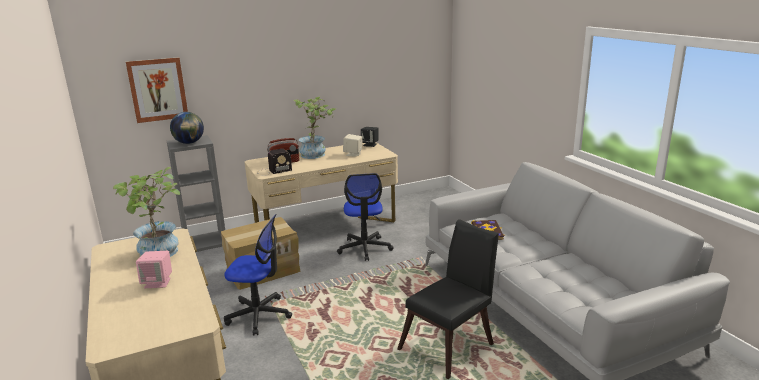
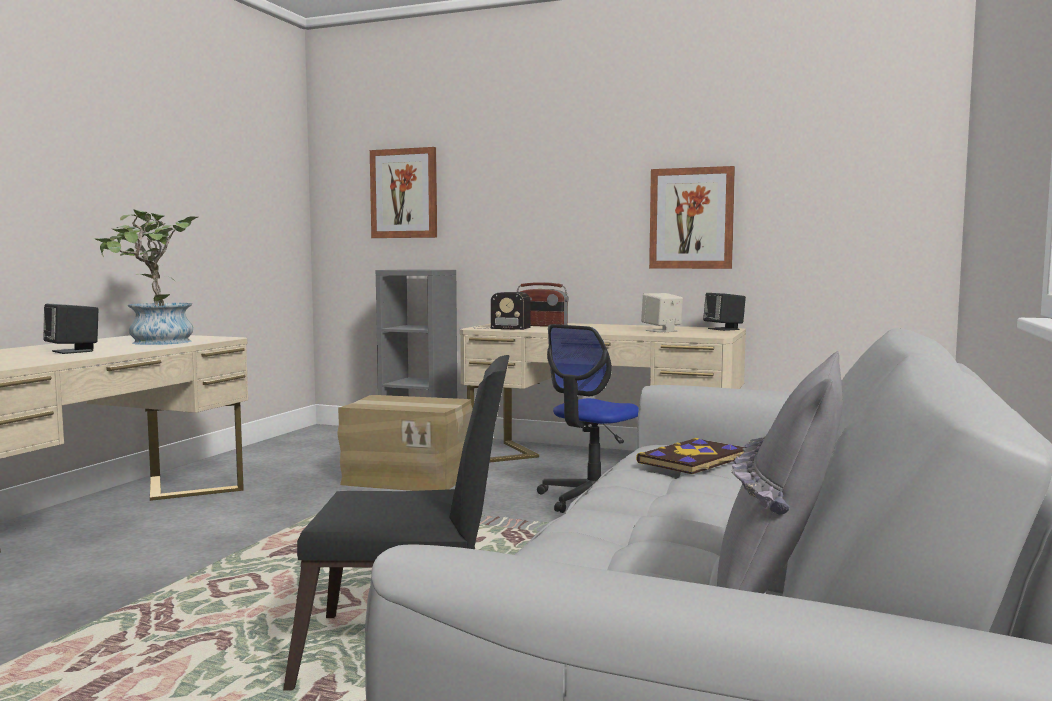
camera: 45 degrees right, 15 degrees down
pink speaker [136,251,172,288] -> black speaker [43,304,98,354]
globe [170,112,204,144] -> none
office chair [224,214,292,336] -> none
potted plant [293,97,336,159] -> none
none -> picture [649,166,735,269]
none -> grey pillow [717,351,843,593]

